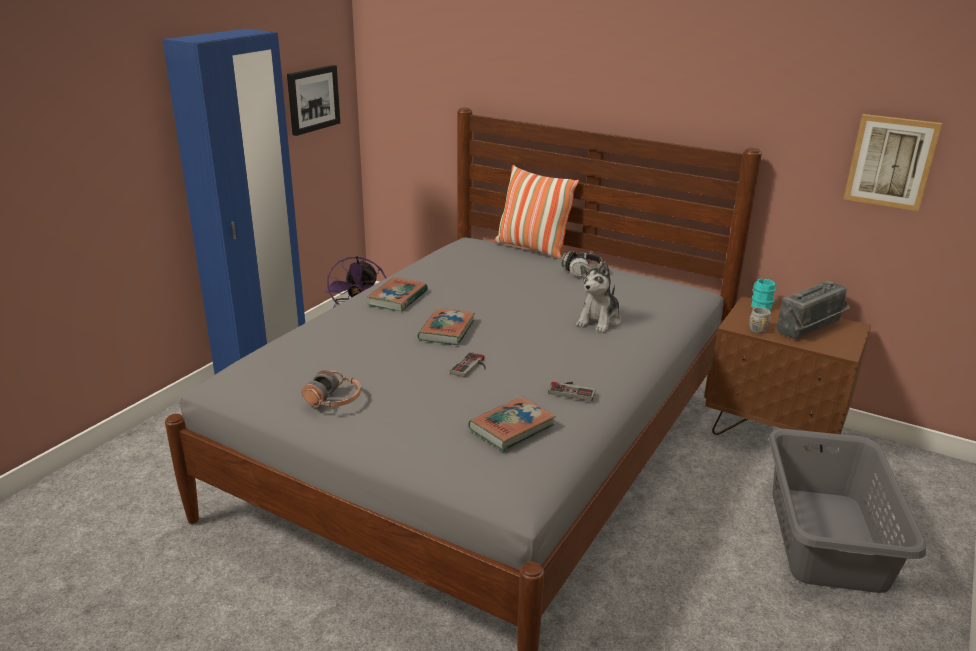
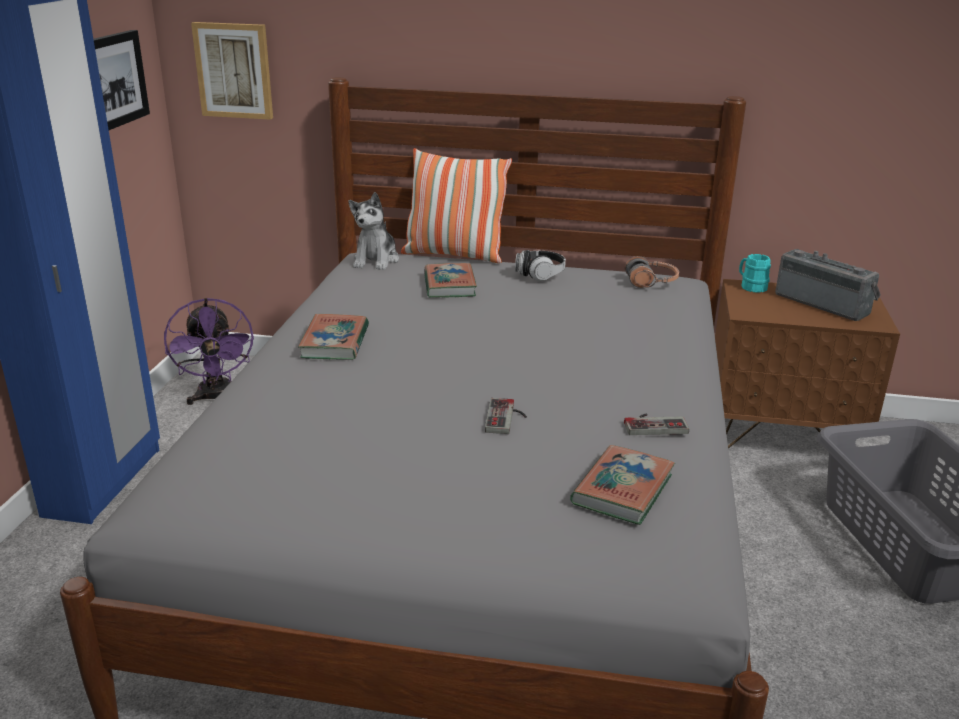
camera: 20 degrees left, 0 degrees up
headphones [302,370,361,408] -> headphones moved to [625,256,679,288]
book [417,308,475,345] -> book moved to [424,263,477,298]
plush toy [576,262,621,333] -> plush toy moved to [348,192,399,270]
grey mug [749,306,771,333] -> none
radio [776,281,850,339] -> radio turned 75 degrees counterclockwise [775,249,881,321]
picture [844,114,942,211] -> picture moved to [191,22,273,120]

